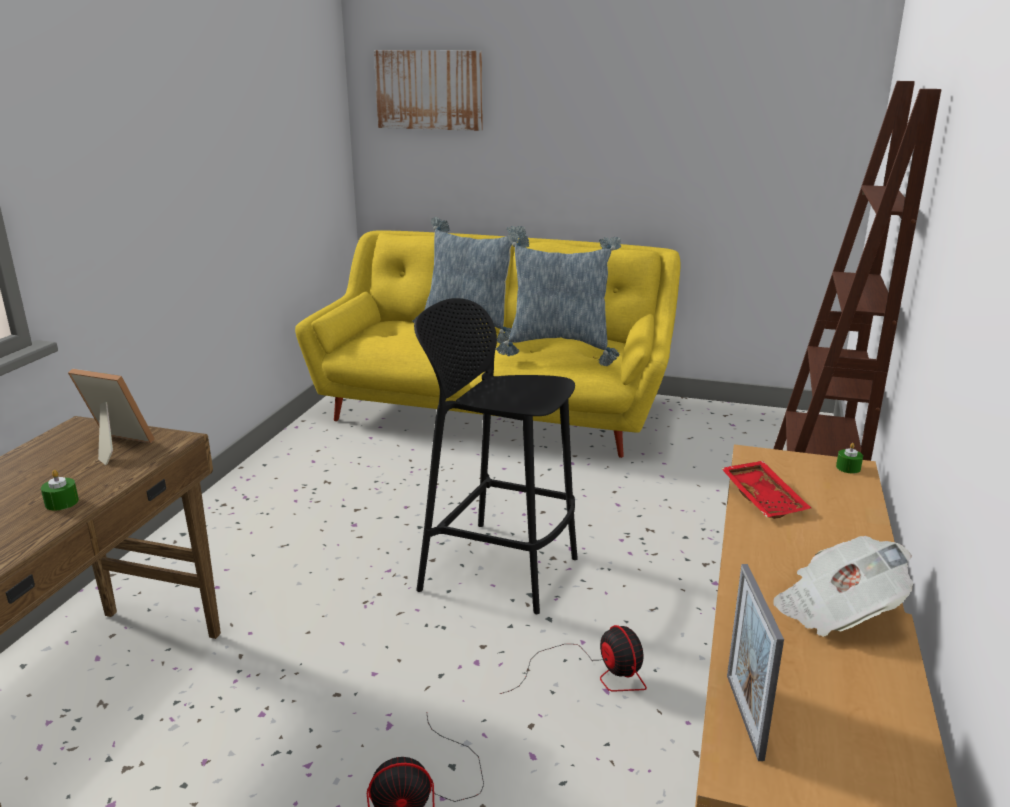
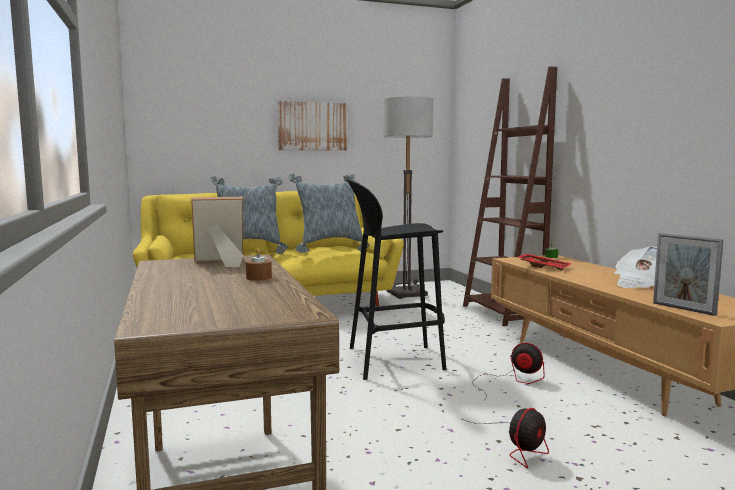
camera: 35 degrees left, 15 degrees down
green candle [41,470,79,510] -> brown candle [246,248,272,281]
picture [374,50,483,131] -> picture moved to [277,101,348,151]
none -> floor lamp [384,96,433,299]

